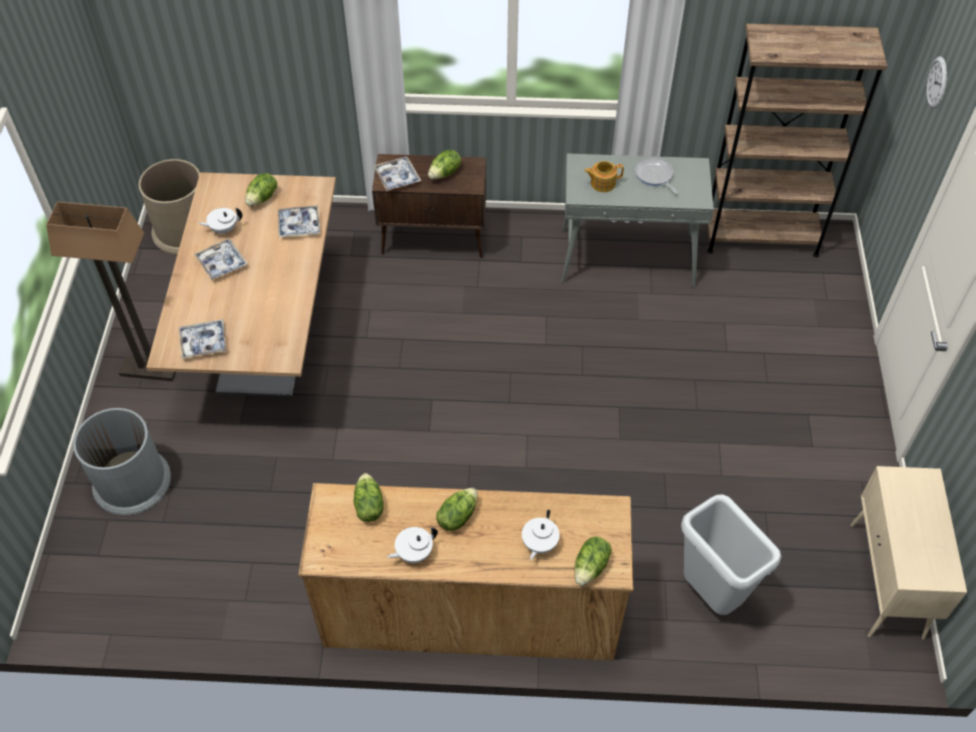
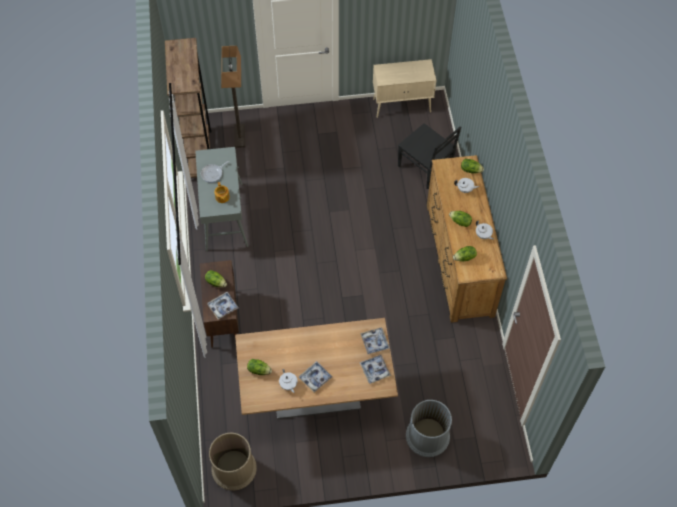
camera: 100 degrees left, 5 degrees up
floor lamp [46,202,176,381] -> floor lamp moved to [221,46,245,148]
tray [278,205,320,237] -> tray moved to [360,327,390,354]
grey trash can [681,494,782,615] -> black chair [398,123,461,189]
wall clock [926,57,947,109] -> none

